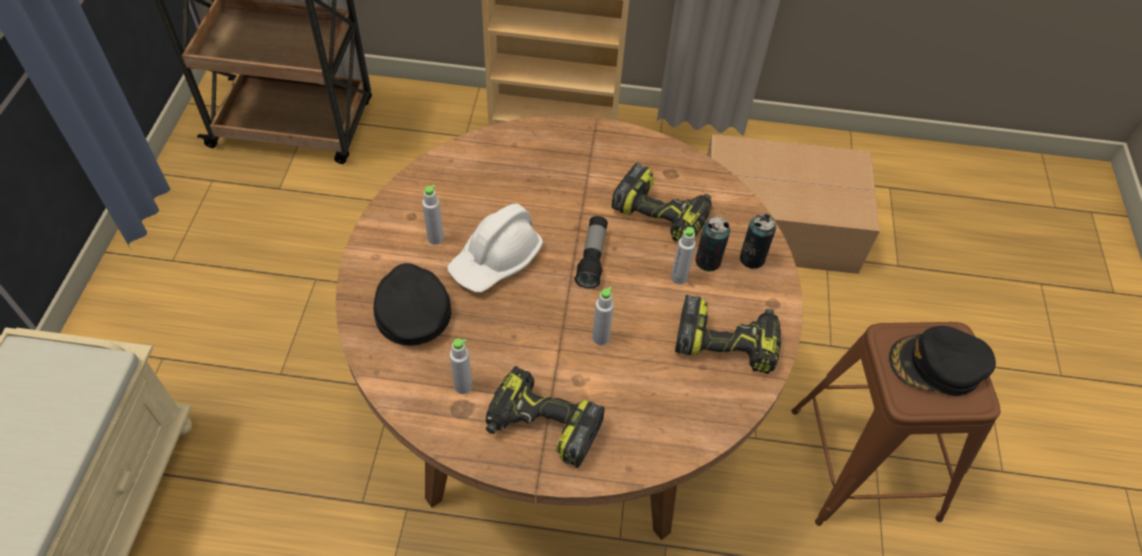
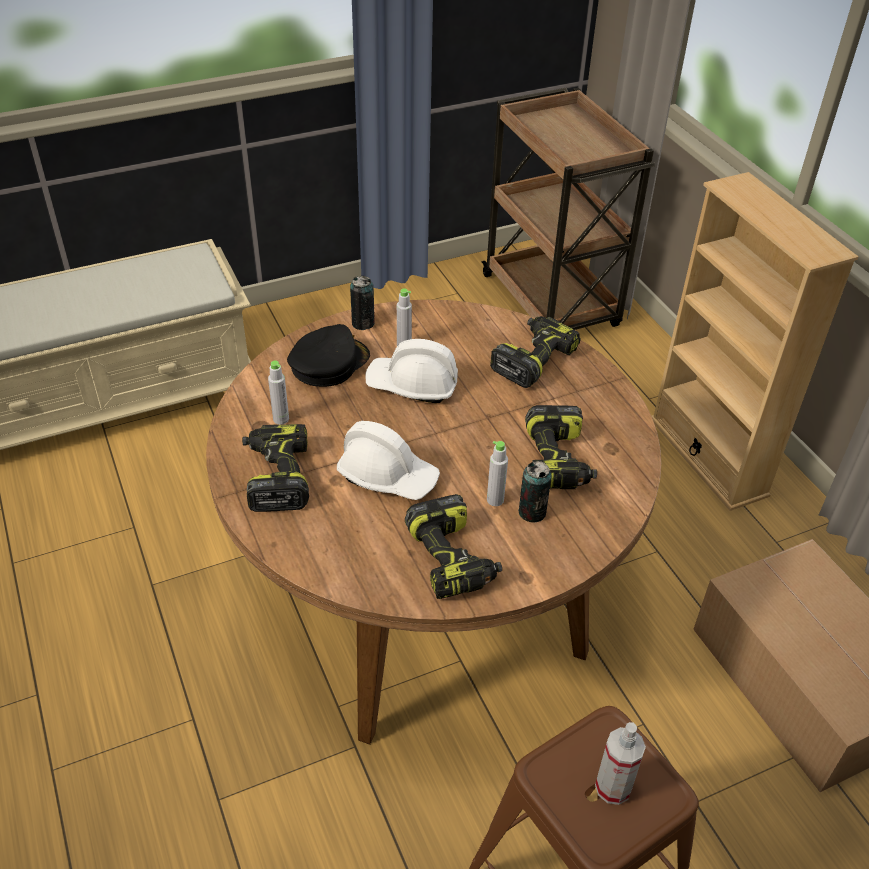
camera: 60 degrees right, 10 degrees down
flashlight [575,216,608,289] -> none
grey bottle [592,287,614,345] -> white hard hat [337,421,440,500]
can [740,214,776,269] -> can moved to [350,276,375,330]
black cap [889,326,996,396] -> spray bottle [595,722,646,805]
none -> power drill [490,316,581,388]

